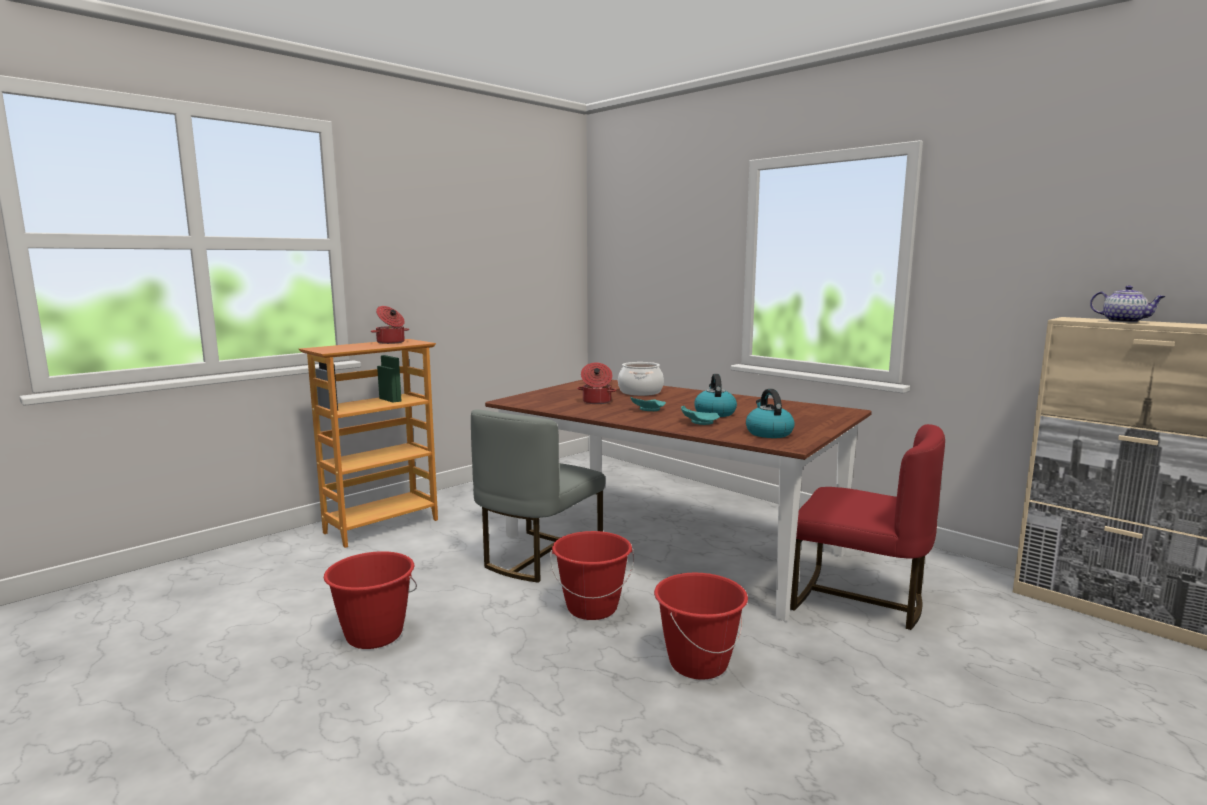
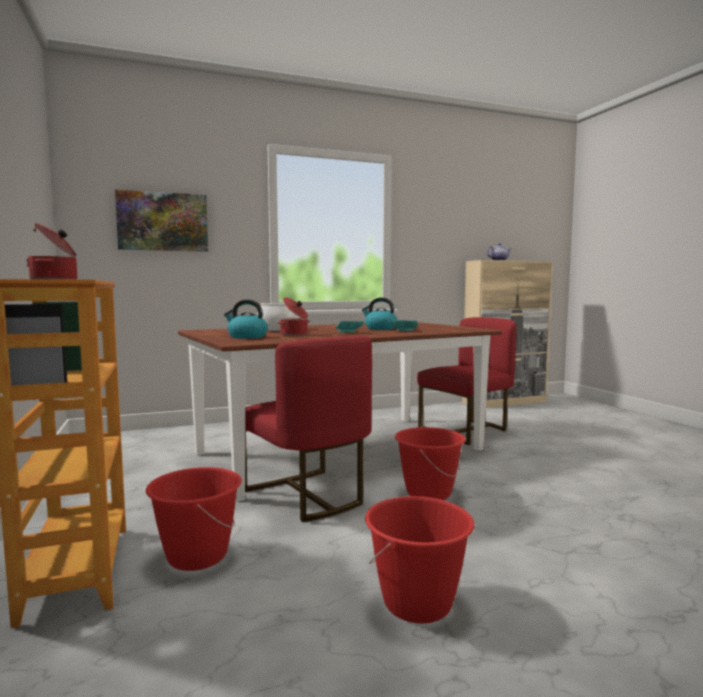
camera: 65 degrees left, 5 degrees down
grey chair [471,409,605,583] -> red chair [245,336,372,522]
red bucket [654,573,748,680] -> red bucket moved to [146,467,242,571]
kettle [746,389,795,438] -> kettle moved to [224,299,268,339]
none -> picture [115,189,208,252]

